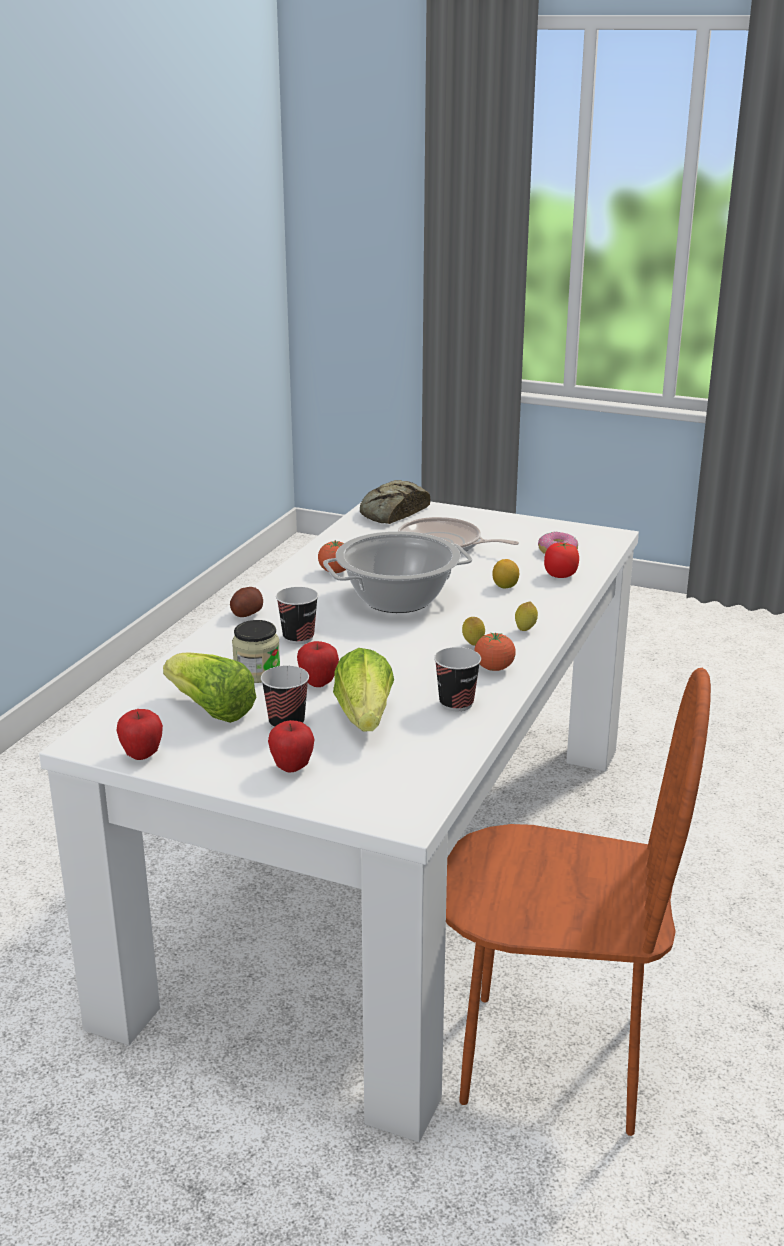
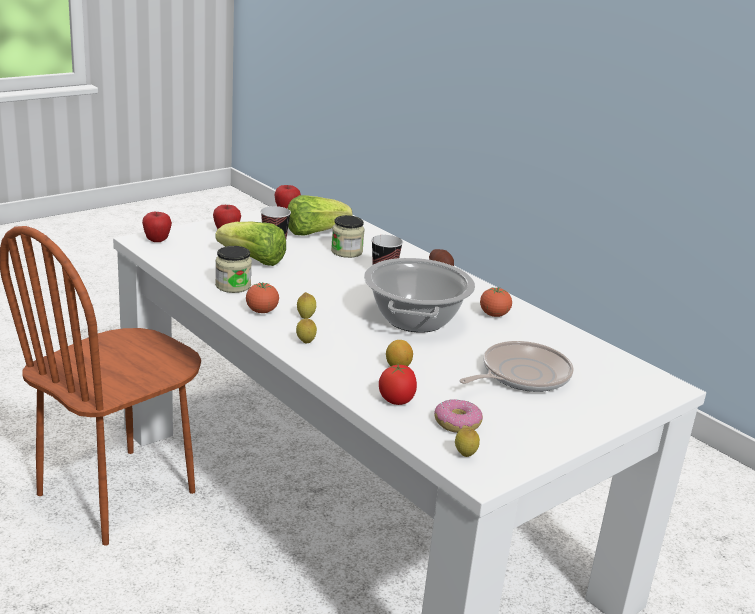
camera: 115 degrees right, 0 degrees up
apple [297,641,339,687] -> apple moved to [142,212,172,242]
bread [360,480,430,524] -> none
cup [434,647,481,711] -> jar [215,246,252,293]
none -> lemon [455,428,480,457]

